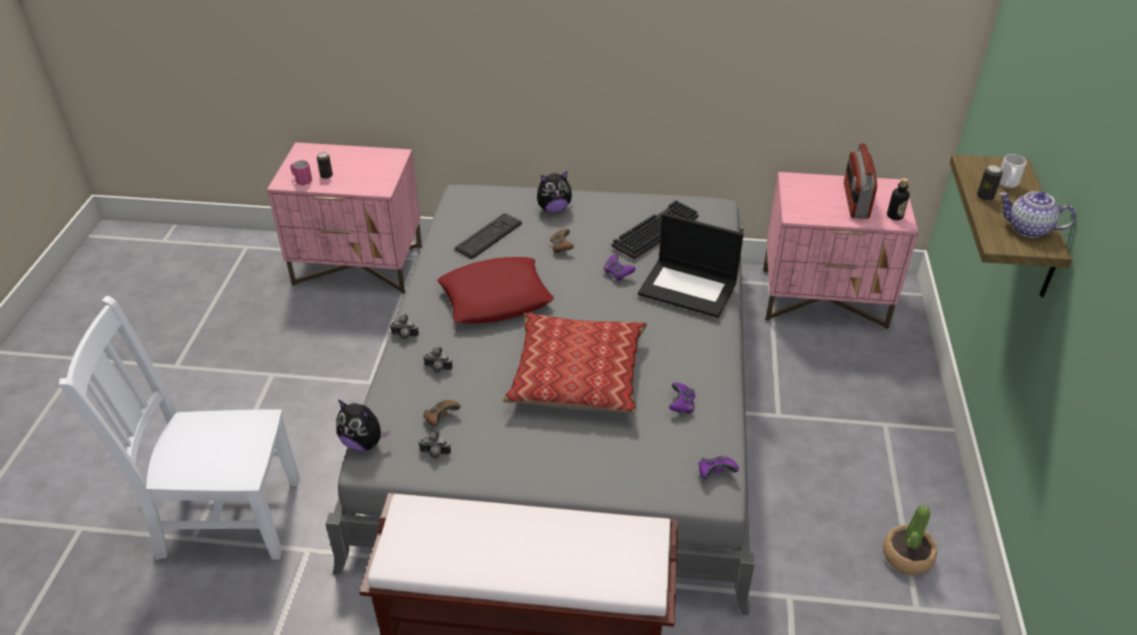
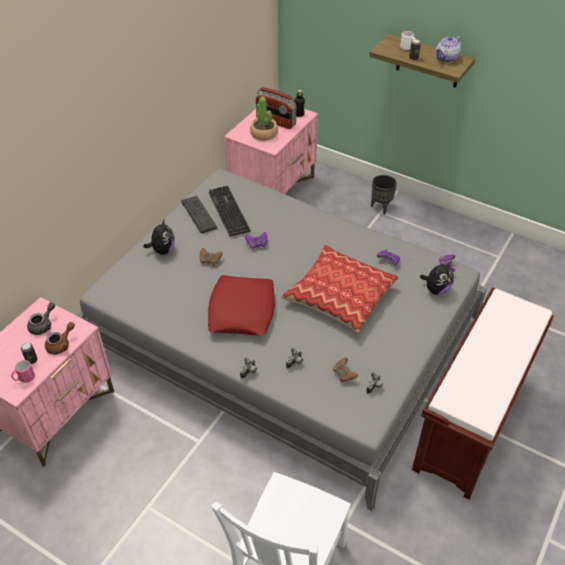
camera: 65 degrees left, 5 degrees up
plush toy [336,400,389,451] -> plush toy moved to [420,261,454,295]
keyboard [455,213,522,259] -> keyboard moved to [181,196,217,234]
laptop [638,213,744,318] -> none
potted plant [883,505,937,575] -> potted plant moved to [250,97,278,141]
none -> grey teapot [27,302,55,335]
none -> brown teapot [45,322,75,355]
none -> black planter [371,175,397,214]

